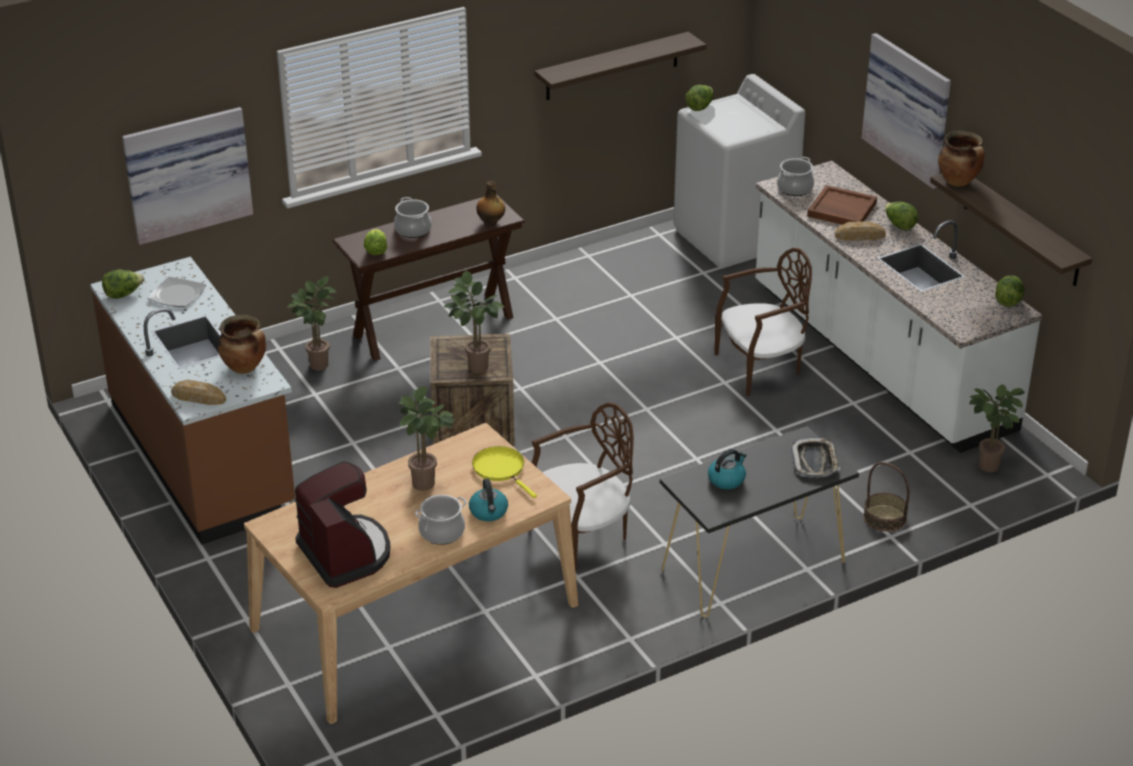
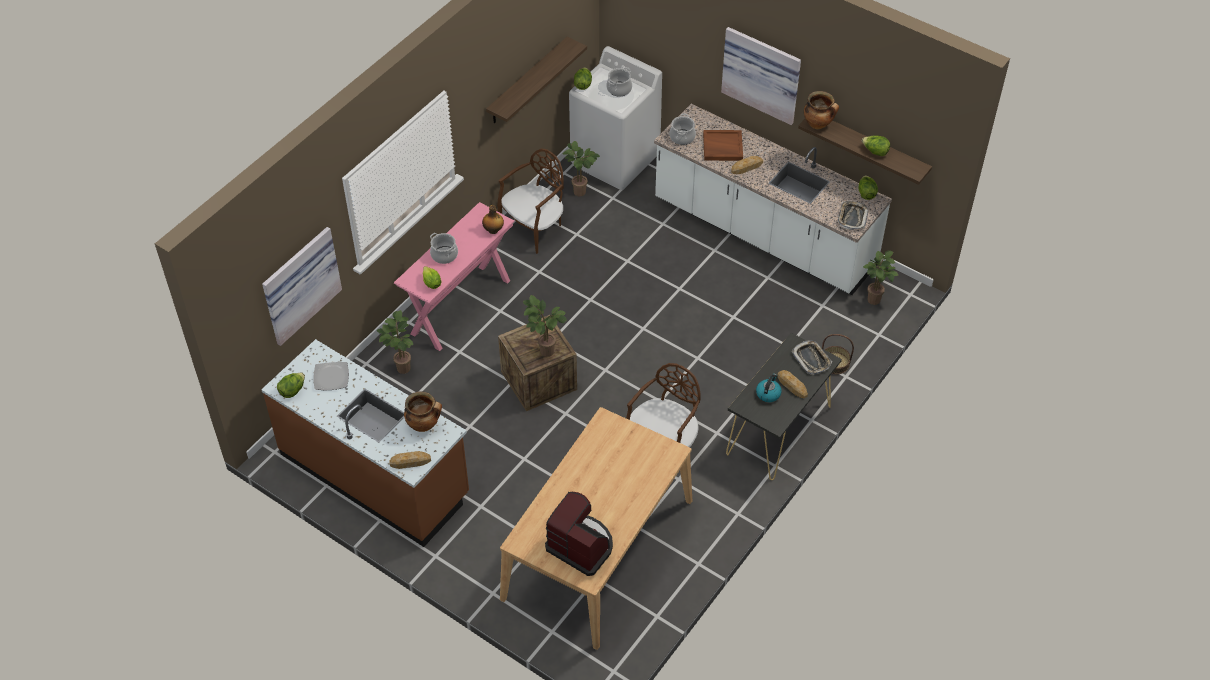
camera: 25 degrees left, 15 degrees up
brown console table [333,194,525,361] -> pink console table [394,202,515,351]
potted plant [398,386,454,491] -> potted plant moved to [562,141,600,196]
cooking pot [415,495,467,545] -> cooking pot moved to [606,67,632,97]
kettle [469,479,508,521] -> none
yellow frying pan [472,446,537,498] -> none
brown chair [715,248,812,396] -> brown chair moved to [497,149,564,254]
lettuce [885,202,918,231] -> lettuce moved to [862,135,890,156]
none -> bread [778,370,808,399]
none -> tray [838,201,868,230]

